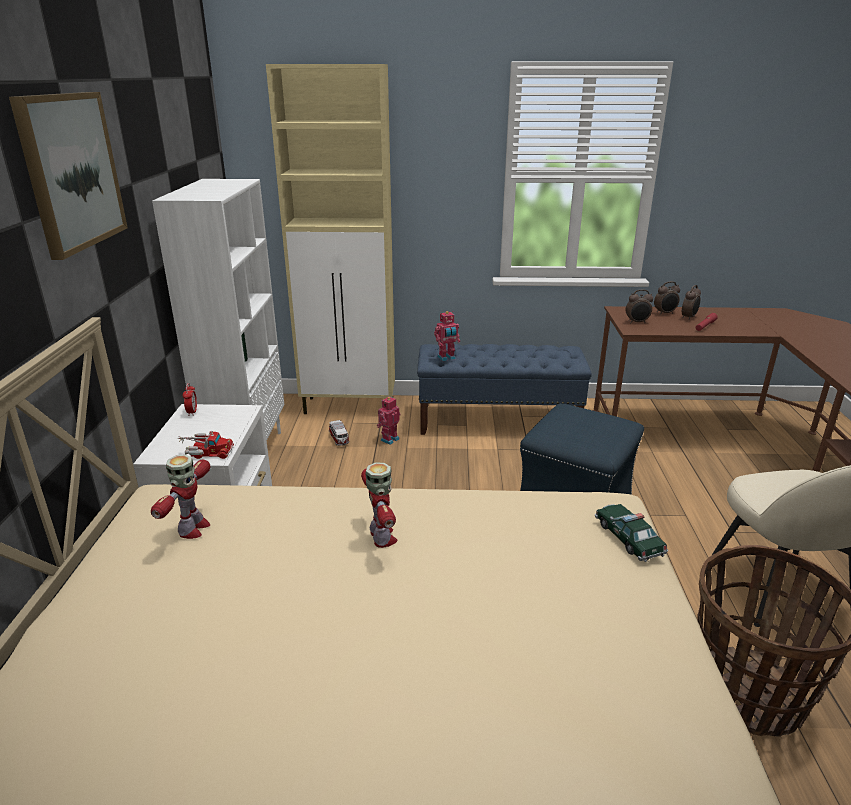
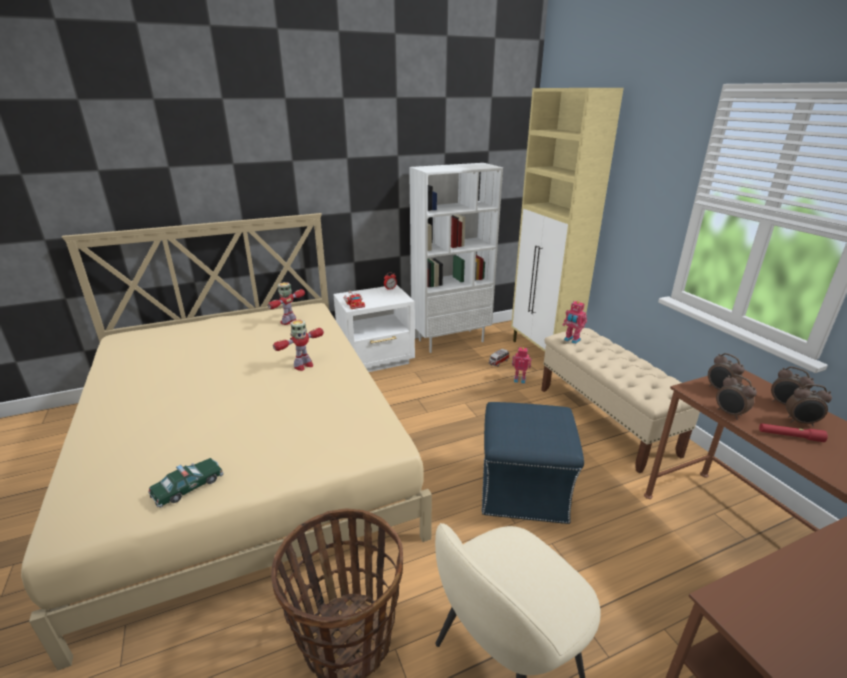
camera: 65 degrees right, 0 degrees up
picture [9,92,128,260] -> none
toy robot [151,455,210,539] -> toy robot turned 135 degrees clockwise [268,282,305,325]
blue bench [417,344,592,435] -> beige bench [541,328,700,473]
toy car [595,504,668,562] -> toy car moved to [148,458,223,508]
none -> alarm clock [716,374,757,420]

